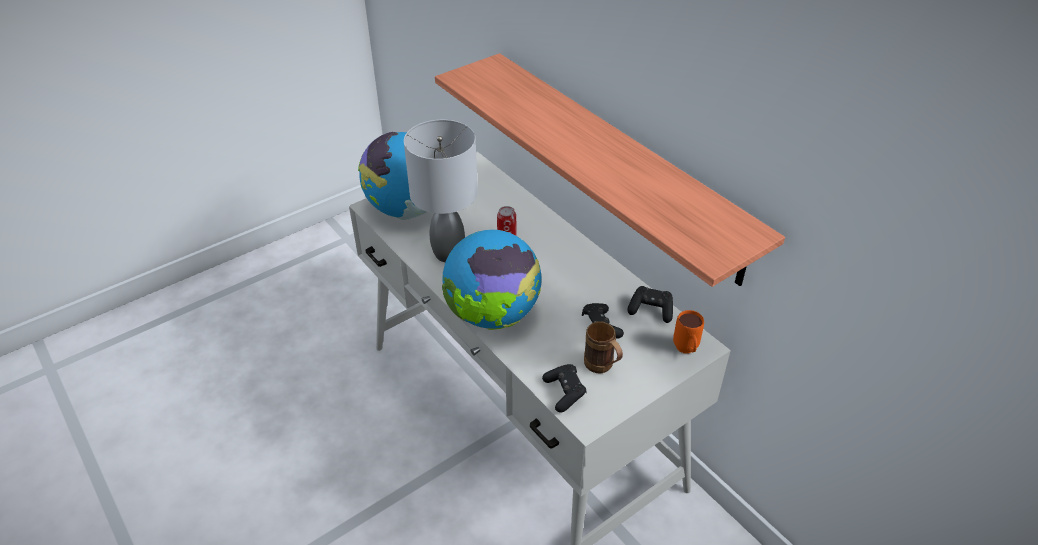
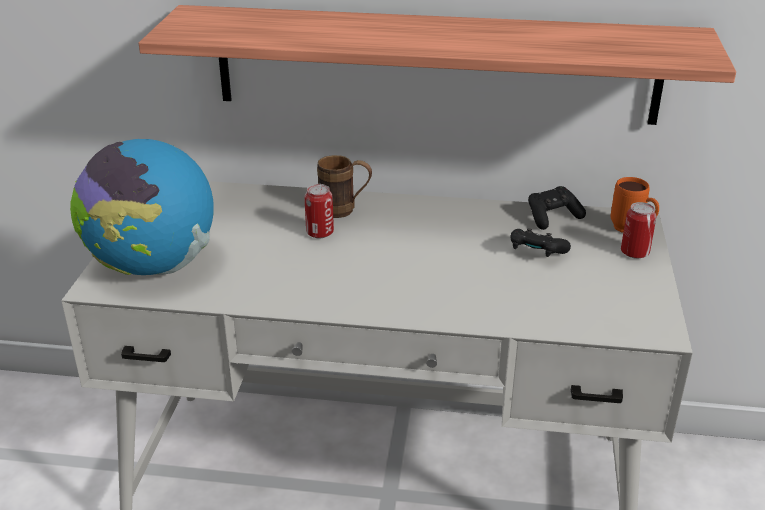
camera: 45 degrees left, 10 degrees down
grey table lamp [404,120,478,262] -> none
globe [442,230,542,330] -> none
black game controller [542,364,587,413] -> none
brown mug [584,321,623,373] -> brown mug moved to [317,155,372,218]
none -> can [621,202,657,259]

